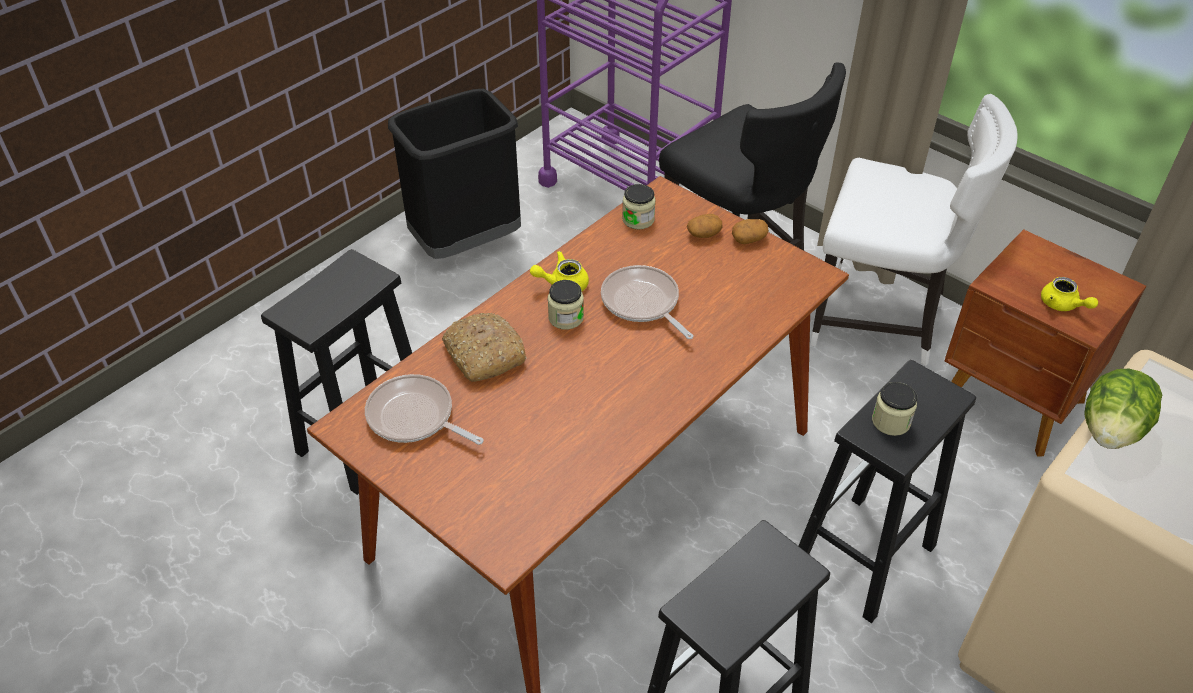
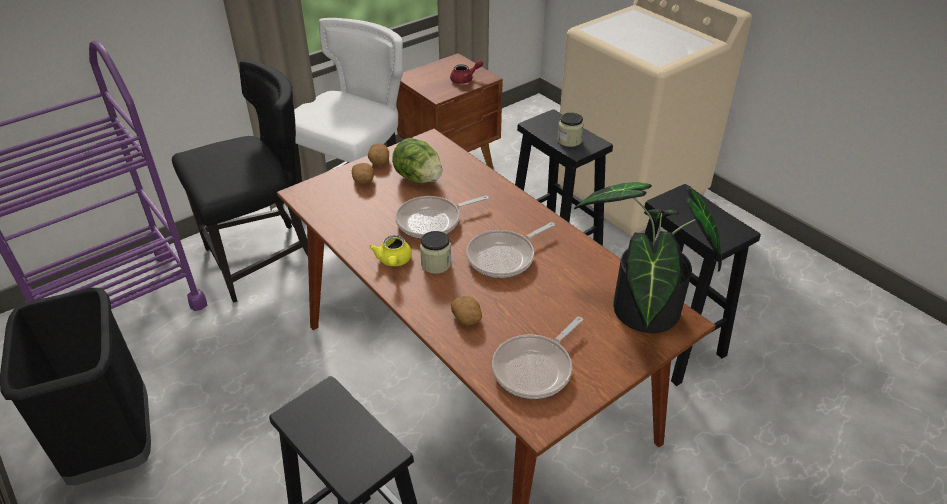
camera: 80 degrees left, 5 degrees down
bread [442,313,527,382] -> potato [451,296,482,325]
jar [622,184,656,230] -> none
yellow teapot [1041,277,1098,311] -> red teapot [450,60,483,84]
lettuce [1084,369,1162,449] -> lettuce moved to [392,138,442,183]
none -> frying pan [466,222,555,278]
none -> potted plant [574,182,722,333]

